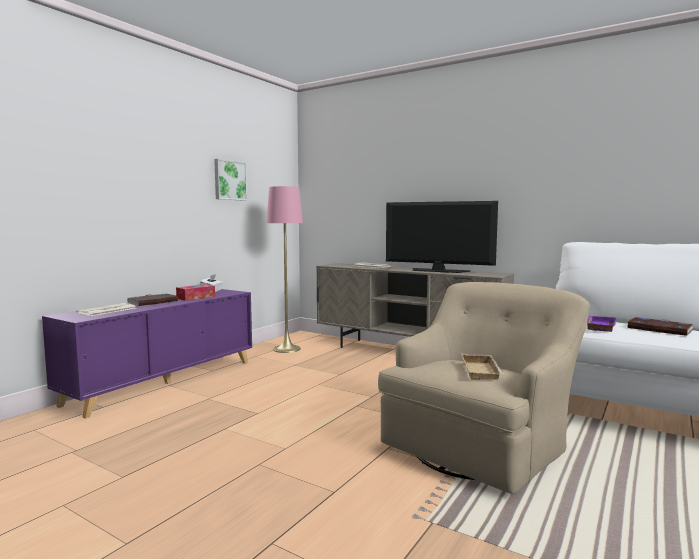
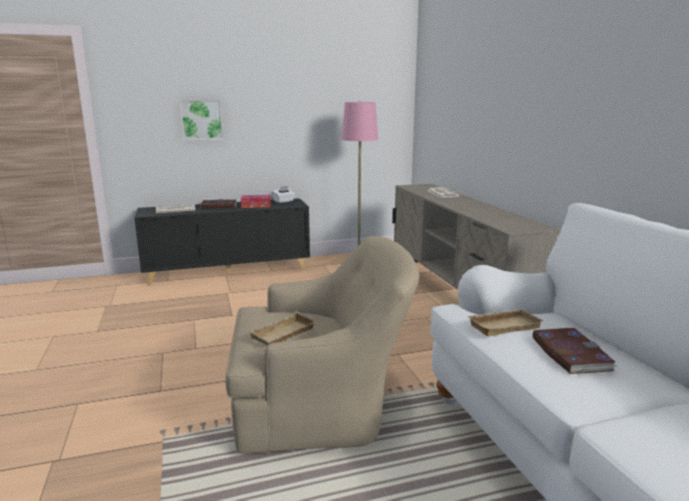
camera: 40 degrees right, 10 degrees up
purple cabinet [42,289,252,419] -> black cabinet [134,198,310,286]
picture [214,159,247,201] -> picture moved to [180,99,223,141]
television [386,201,498,273] -> none
purple tray [587,316,617,332] -> beige tray [467,309,543,336]

